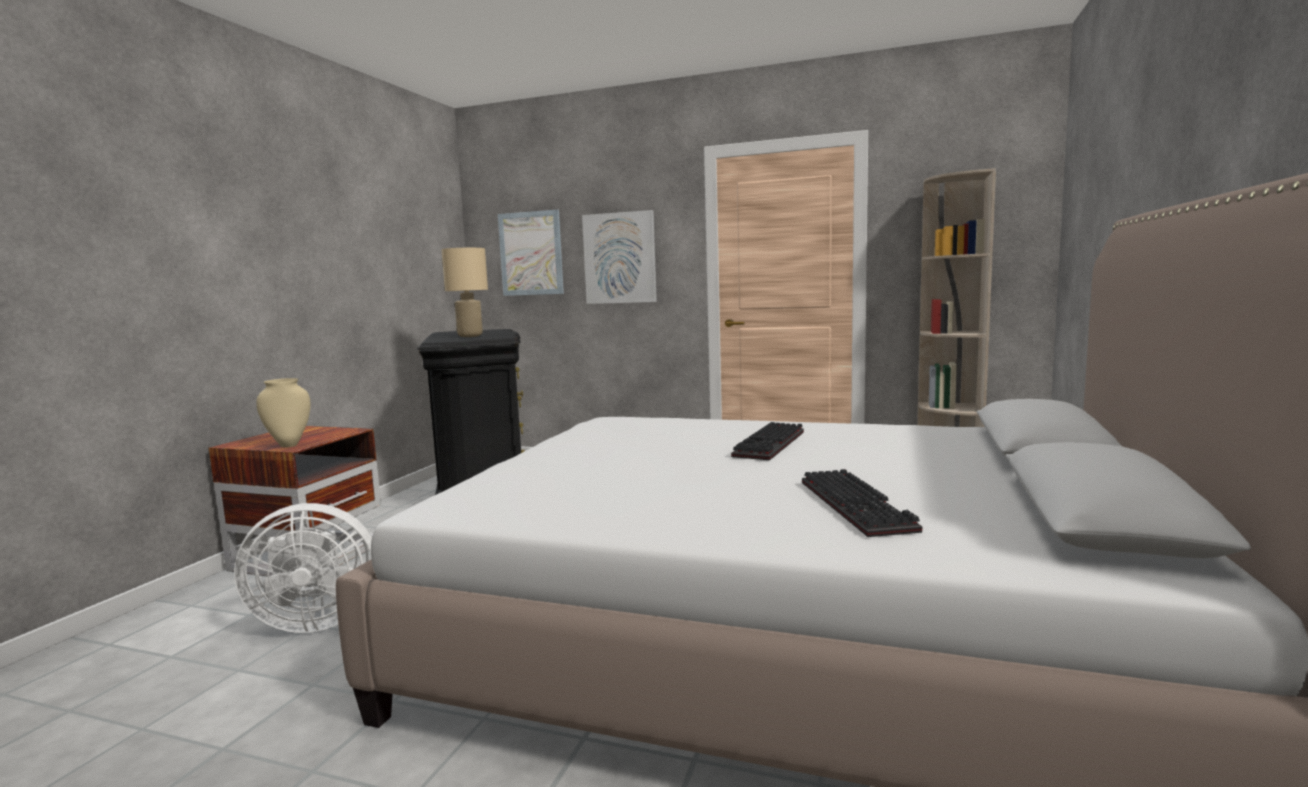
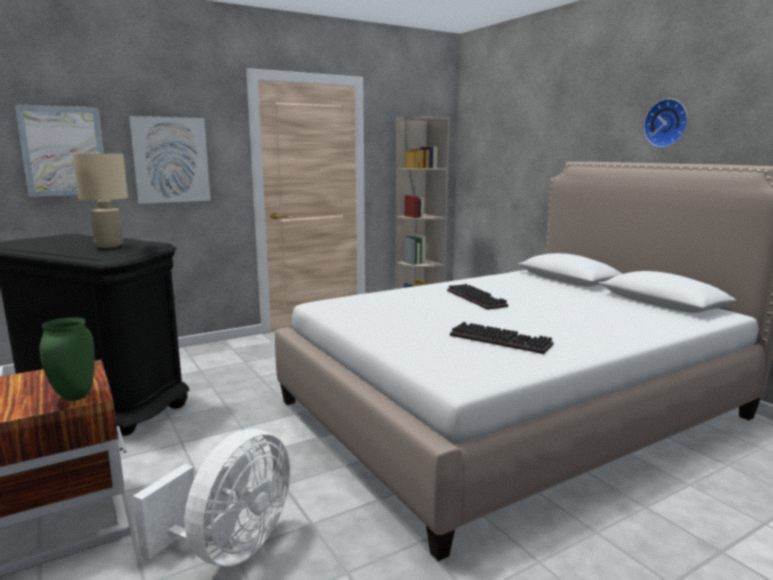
camera: 50 degrees left, 5 degrees up
beige vase [256,378,311,447] -> green vase [40,317,94,401]
keyboard [802,469,922,537] -> keyboard moved to [450,322,553,354]
none -> wall clock [644,99,688,148]

